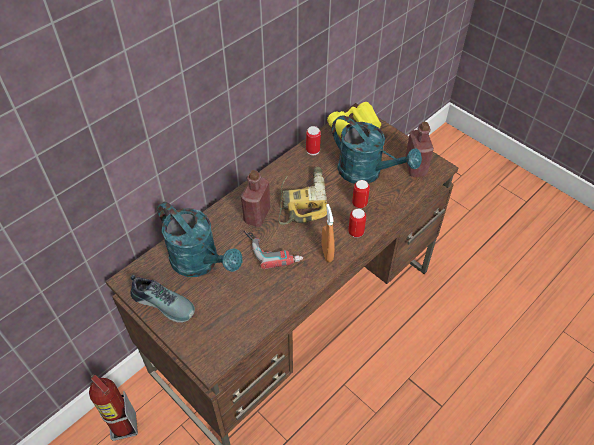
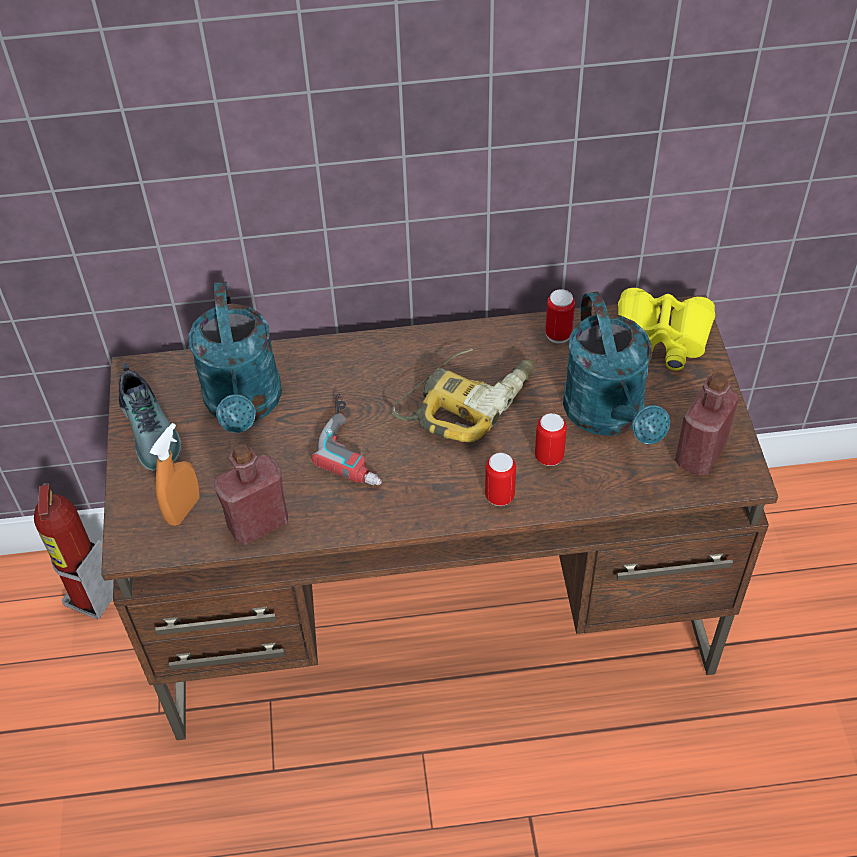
camera: 40 degrees right, 0 degrees up
red bottle [241,170,270,227] -> red bottle moved to [214,444,288,545]
orange spray bottle [322,204,335,262] -> orange spray bottle moved to [150,423,200,526]

